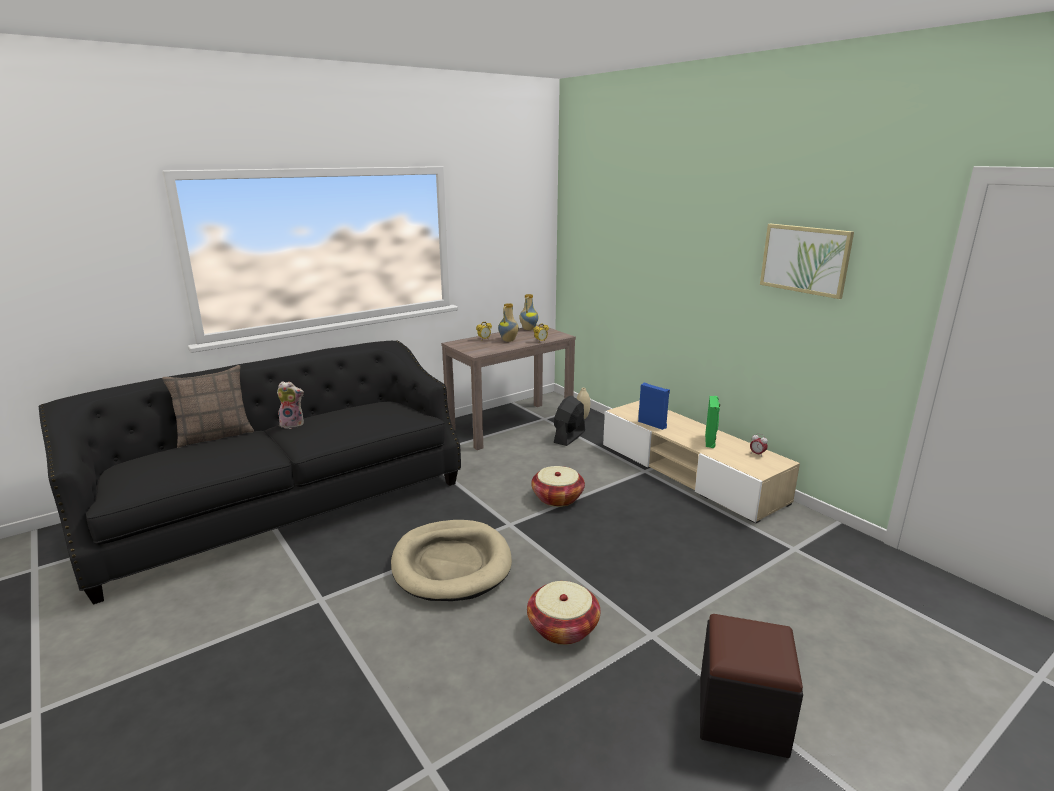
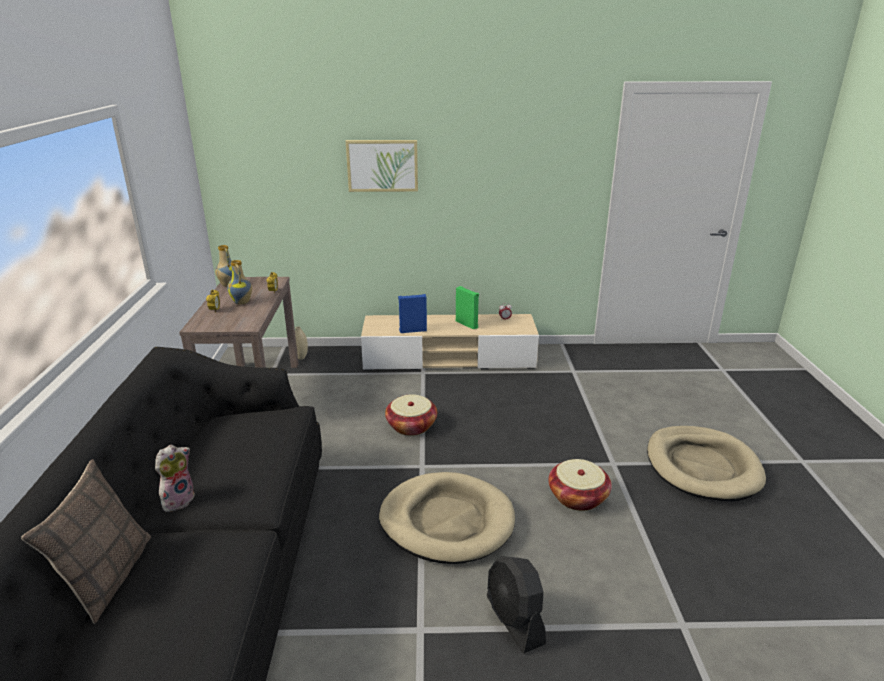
camera: 55 degrees left, 5 degrees up
black fan [554,396,585,446] -> black fan moved to [487,556,546,653]
black ottoman [700,614,803,758] -> beige dog bed [647,426,766,501]
picture [760,224,854,299] -> picture moved to [346,140,418,192]

